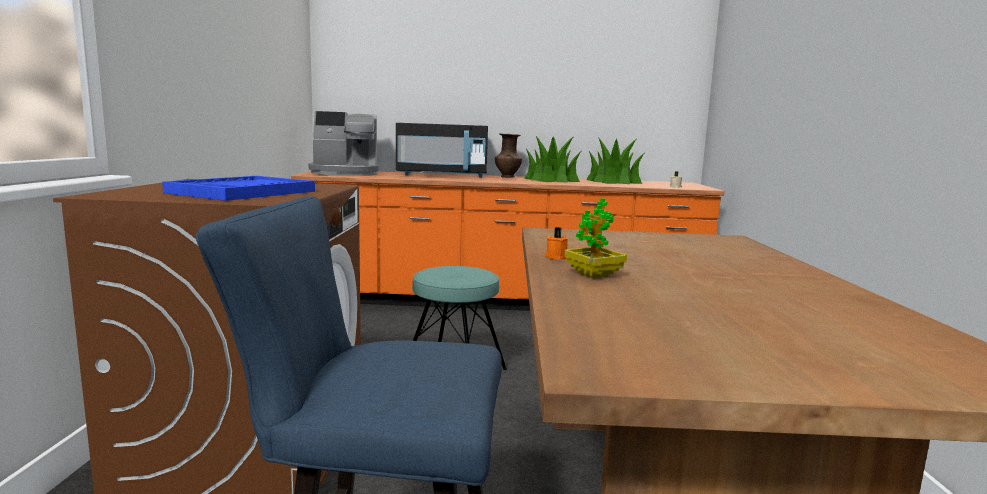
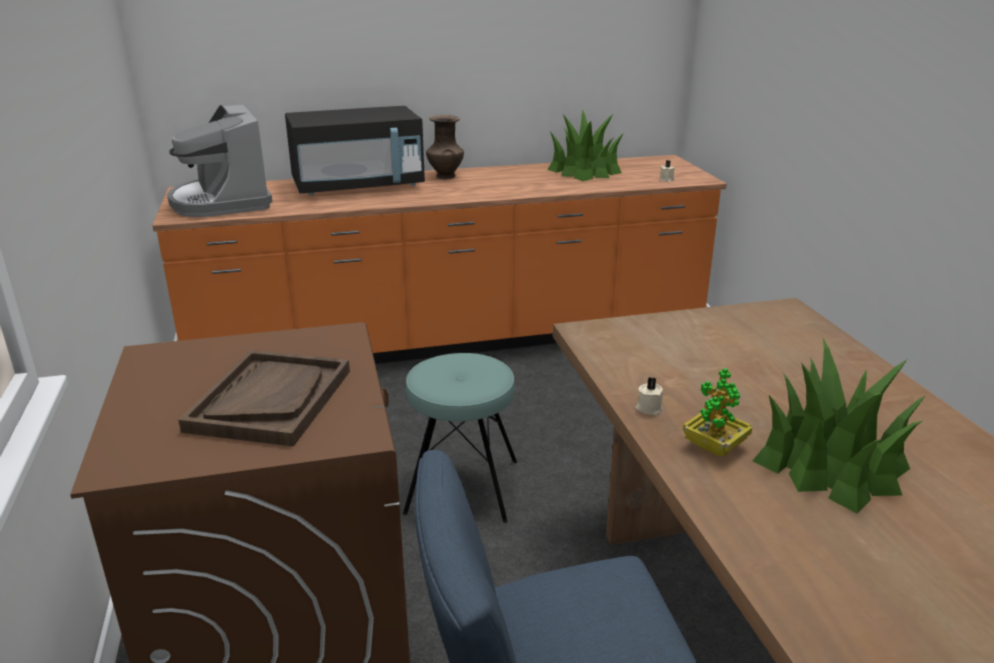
camera: 15 degrees left, 15 degrees up
blue tray [162,176,315,201] -> brown tray [178,350,350,447]
coffee machine [309,111,379,176] -> coffee machine turned 90 degrees clockwise [167,105,272,217]
potted plant [524,136,581,183] -> potted plant moved to [752,339,926,513]
orange candle [545,227,568,260] -> beige candle [636,377,663,415]

